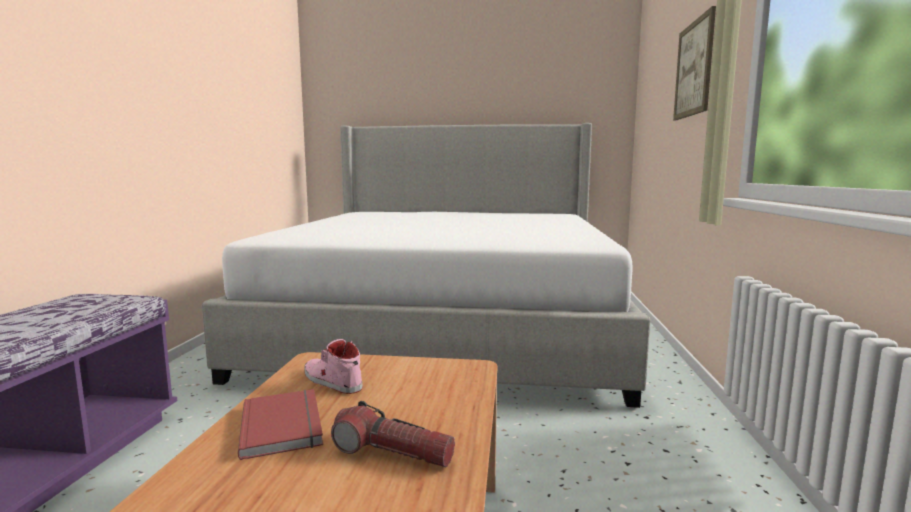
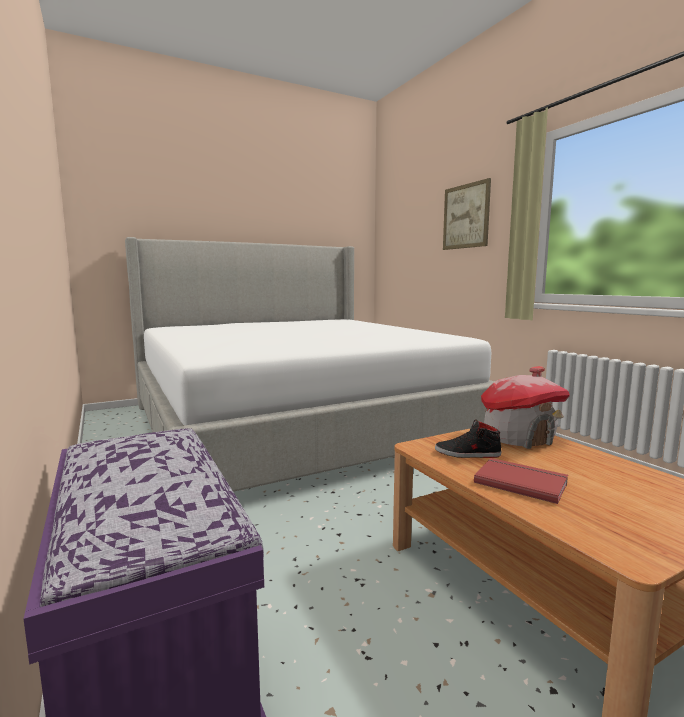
camera: 35 degrees left, 0 degrees up
pink shoe [305,339,363,394] -> black shoe [435,419,502,458]
flashlight [331,401,455,467] -> none
none -> toy house [481,366,570,449]

